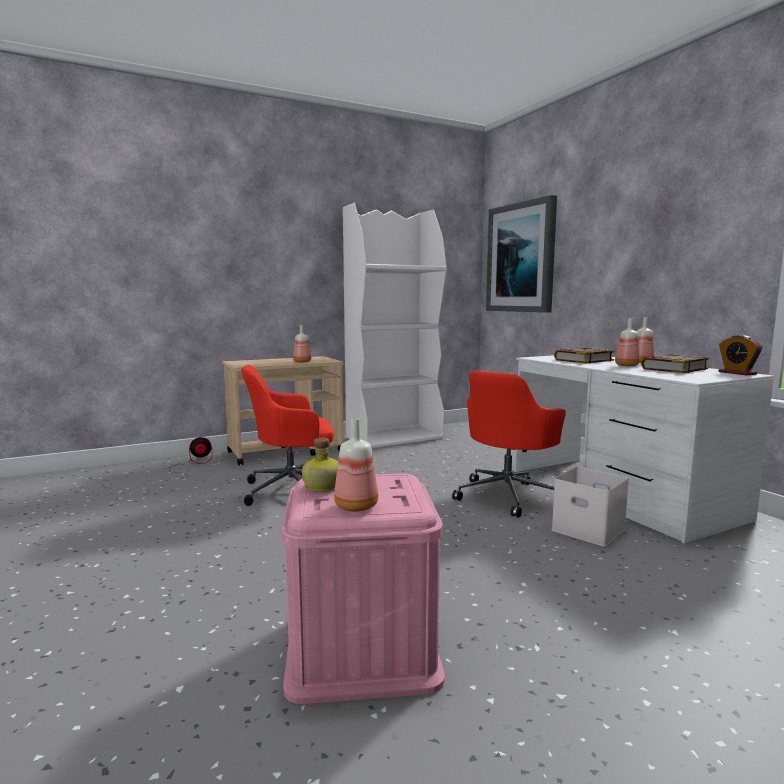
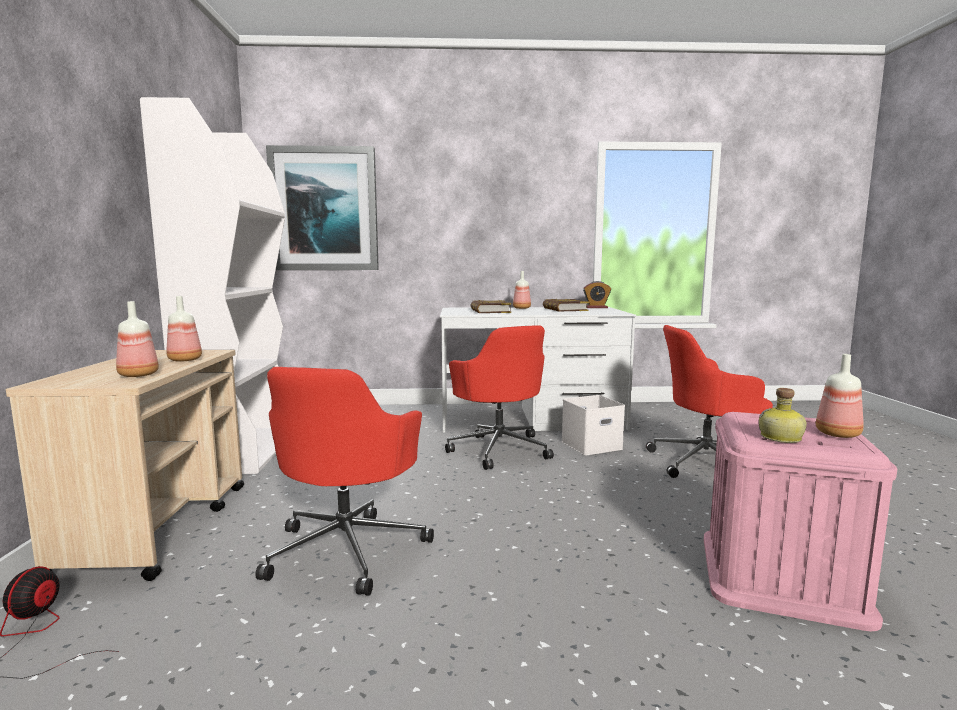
camera: 65 degrees left, 0 degrees up
bottle [615,318,640,366] -> bottle moved to [116,301,159,377]
none -> red office chair [646,325,773,478]

